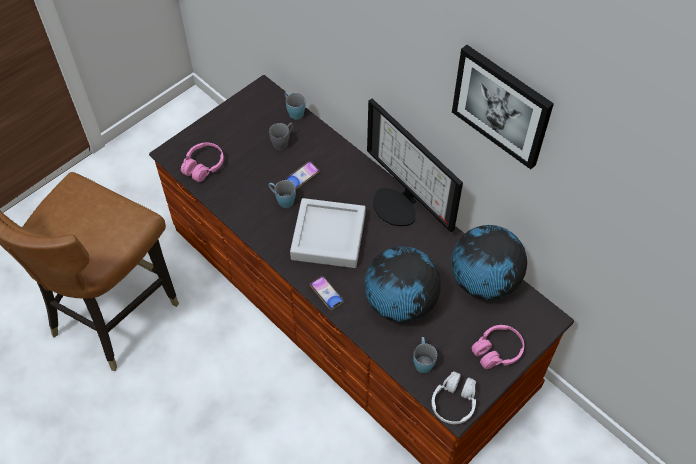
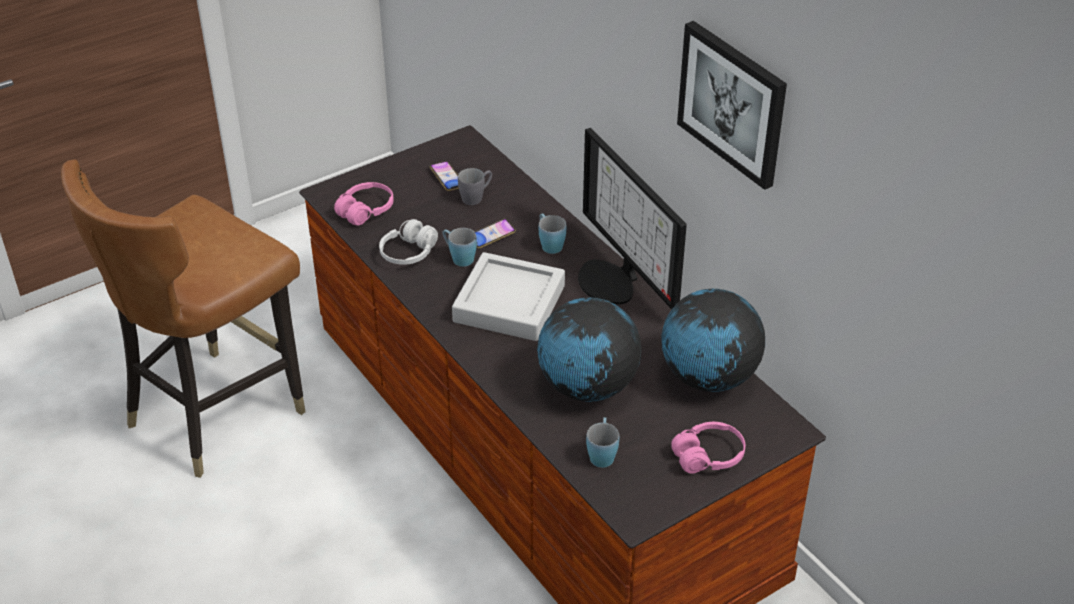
camera: 10 degrees right, 15 degrees down
blue mug [285,92,305,120] -> blue mug moved to [539,213,566,254]
phone [310,276,344,310] -> phone moved to [430,161,459,191]
white headphones [431,372,476,424] -> white headphones moved to [379,219,438,265]

